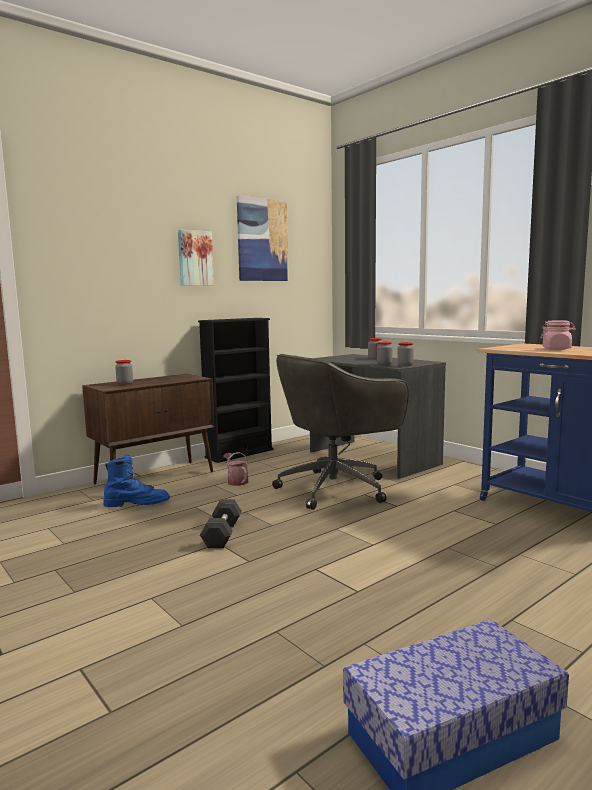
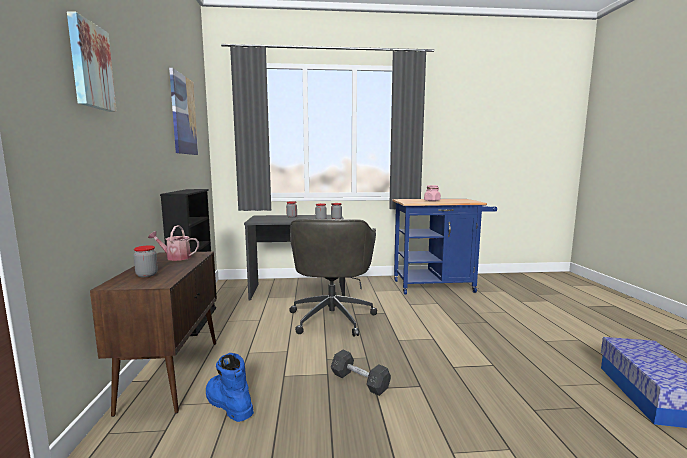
camera: 55 degrees left, 0 degrees up
blue boot [104,455,170,507] -> blue boot turned 75 degrees counterclockwise [206,353,254,422]
picture [178,229,214,286] -> picture moved to [67,11,117,112]
watering can [223,452,248,486] -> watering can moved to [148,225,199,261]

